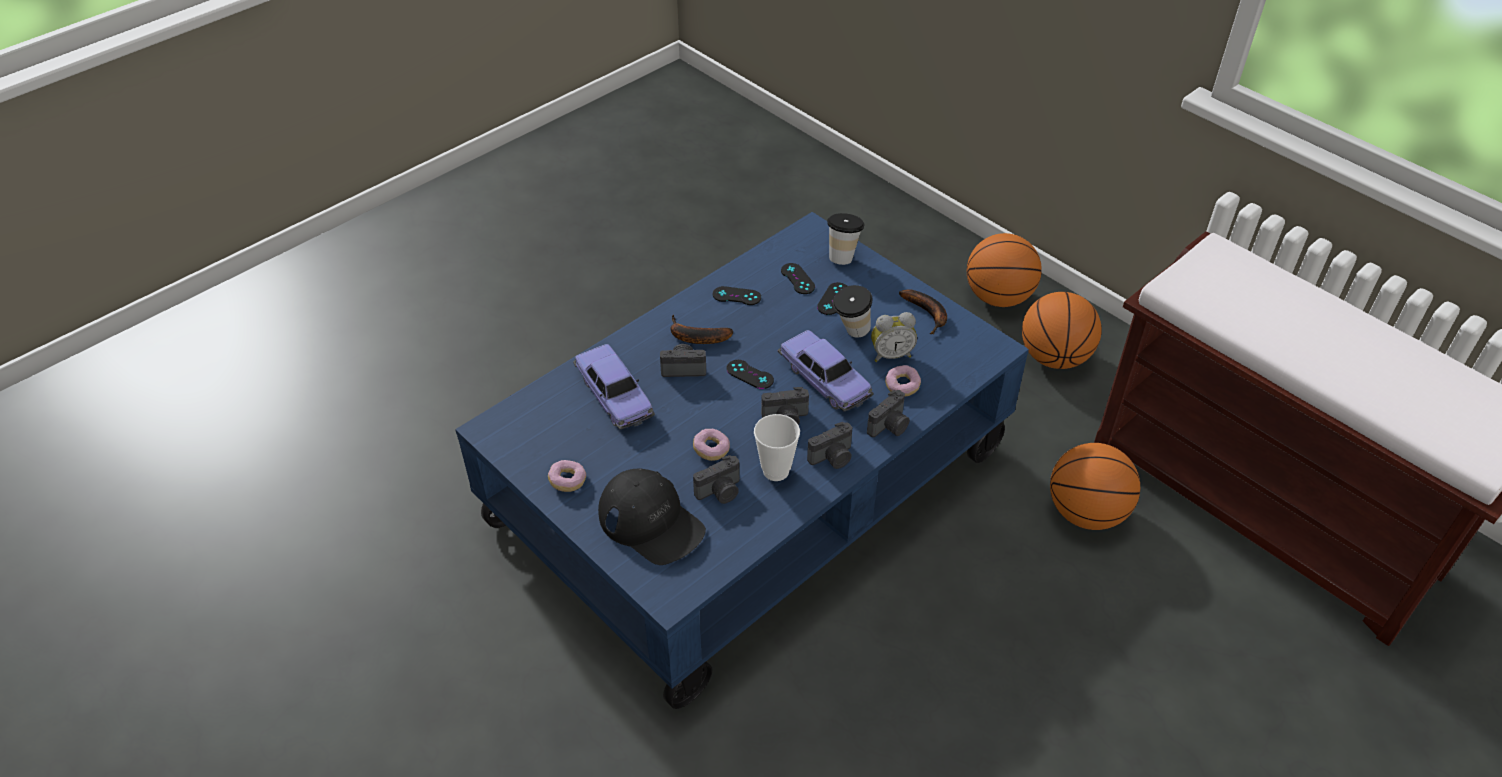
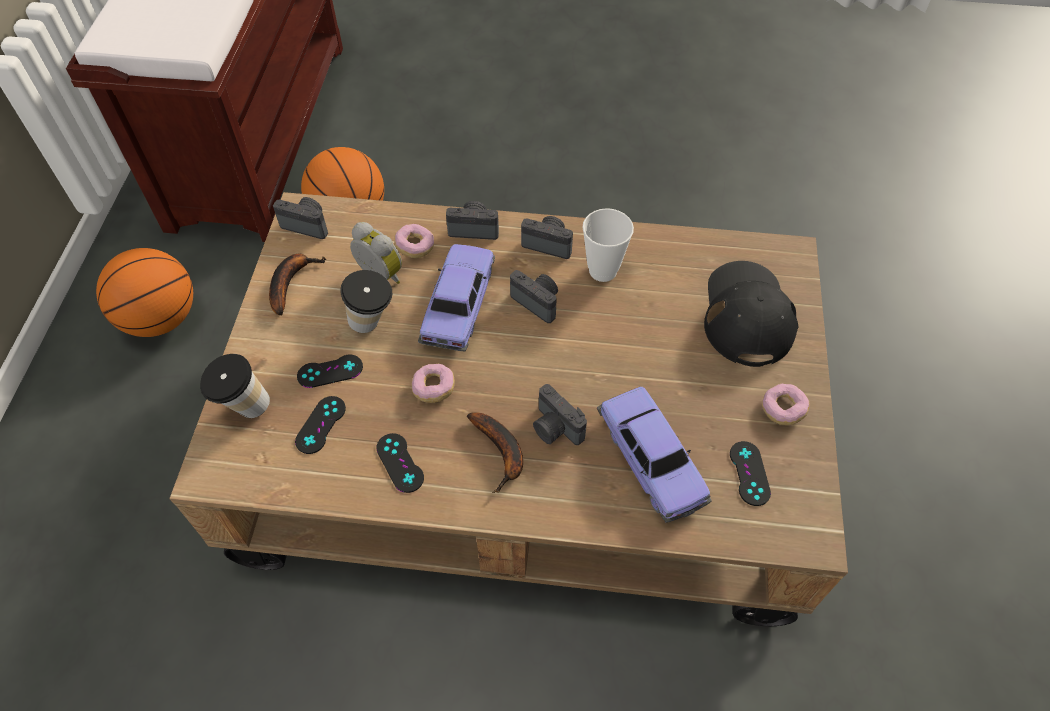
camera: 130 degrees left, 10 degrees up
blue coffee table [455,212,1029,709] -> brown coffee table [169,192,848,626]
toy car [573,344,655,430] -> toy car turned 135 degrees clockwise [597,387,711,523]
donut [693,429,730,461] -> donut moved to [412,364,455,403]
camera [693,455,740,504] -> camera moved to [273,197,328,239]
black game controller [726,360,774,389] -> black game controller moved to [730,441,771,506]
basketball [967,233,1042,307] -> none

